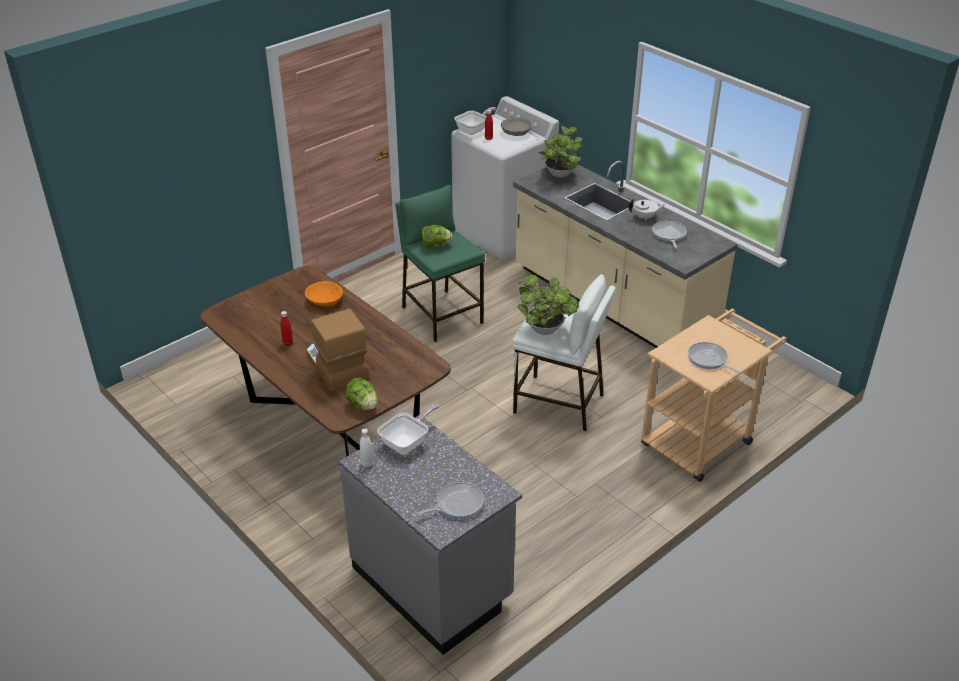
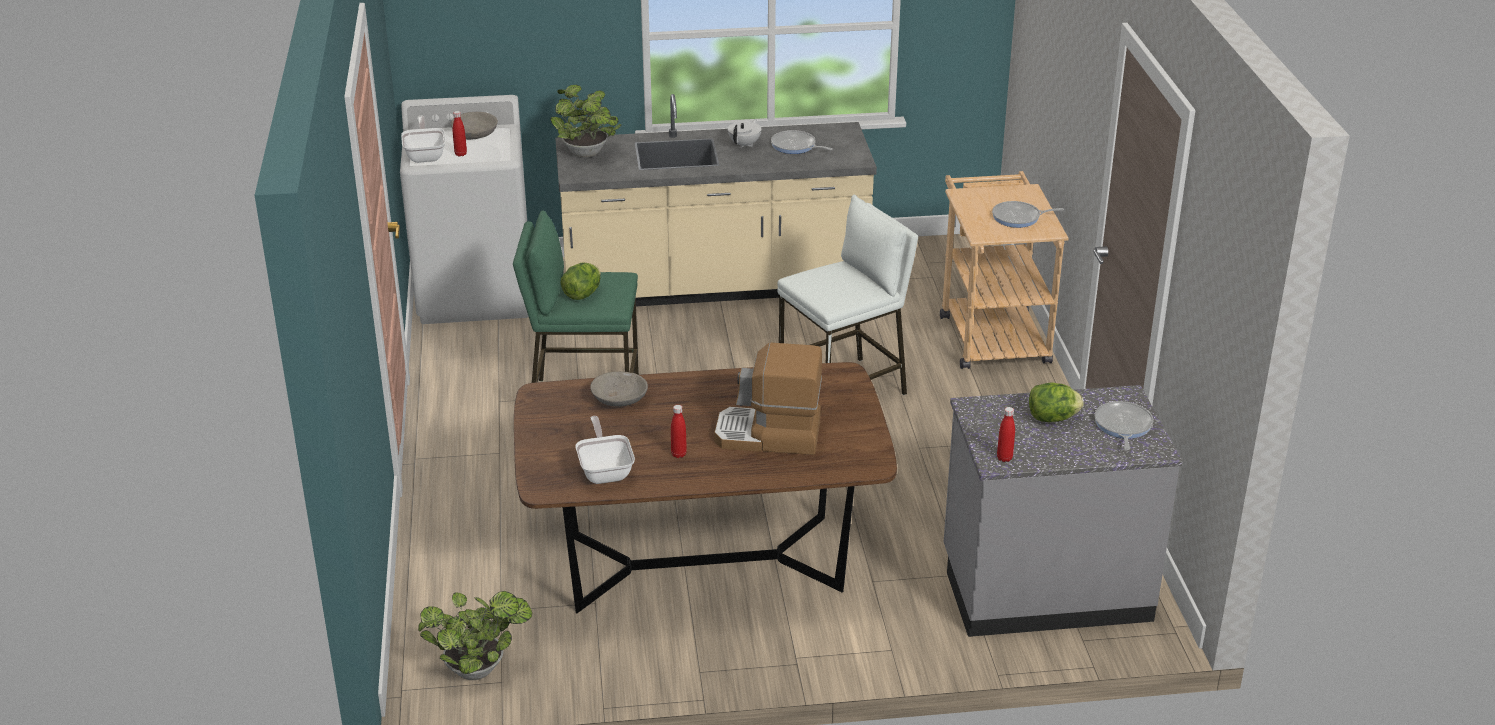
camera: 55 degrees left, 5 degrees down
orange bowl [305,281,343,307] -> grey bowl [590,372,648,407]
lettuce [345,377,377,410] -> lettuce moved to [1029,383,1084,422]
white bottle [360,428,373,467] -> red bottle [997,407,1015,462]
frying pan [377,404,439,454] -> frying pan moved to [575,416,635,484]
potted plant [518,275,579,335] -> potted plant moved to [418,591,532,680]

